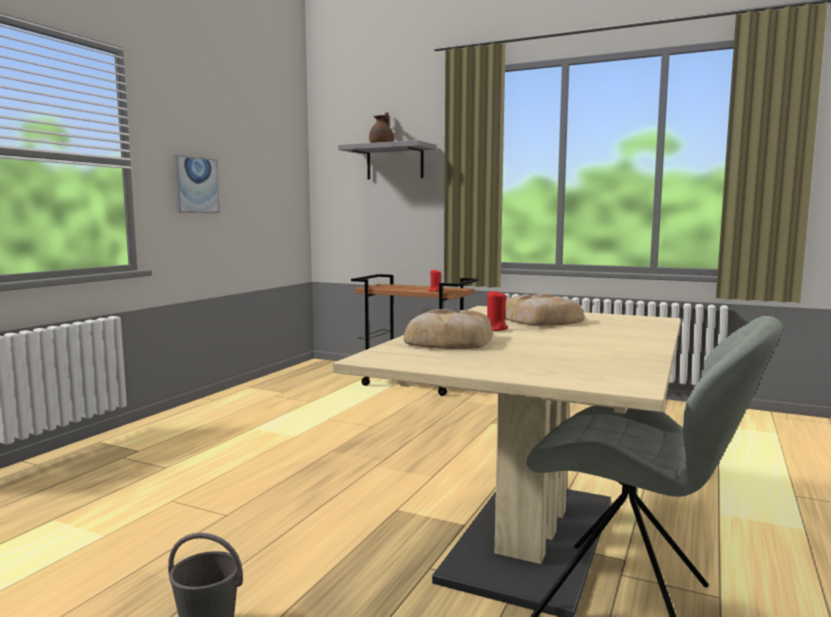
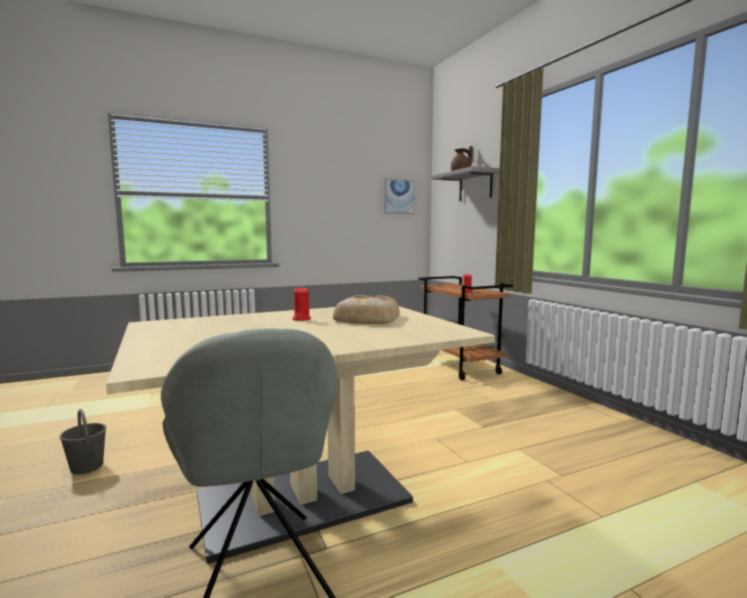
camera: 40 degrees right, 0 degrees up
picture [173,155,220,213] -> picture moved to [384,179,415,214]
bread [404,309,493,349] -> none

